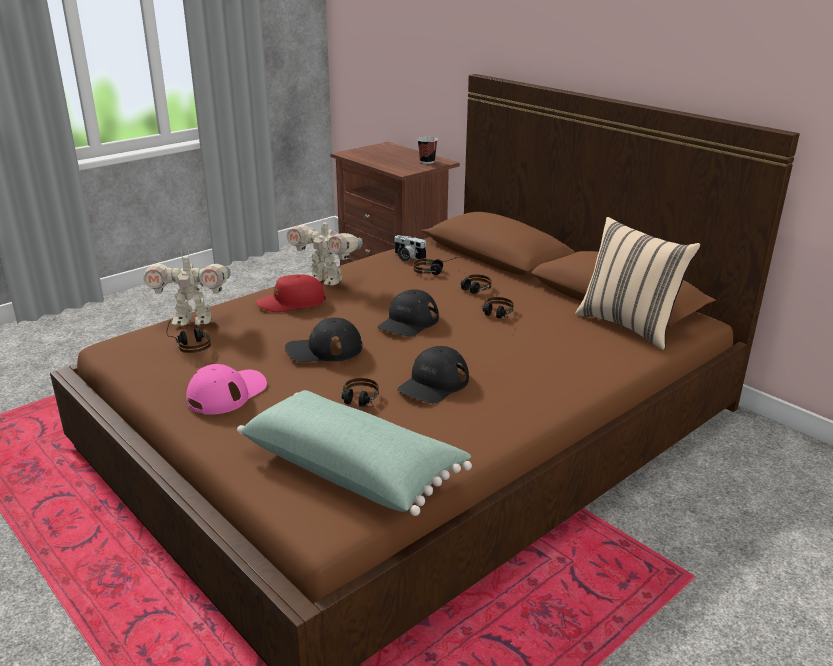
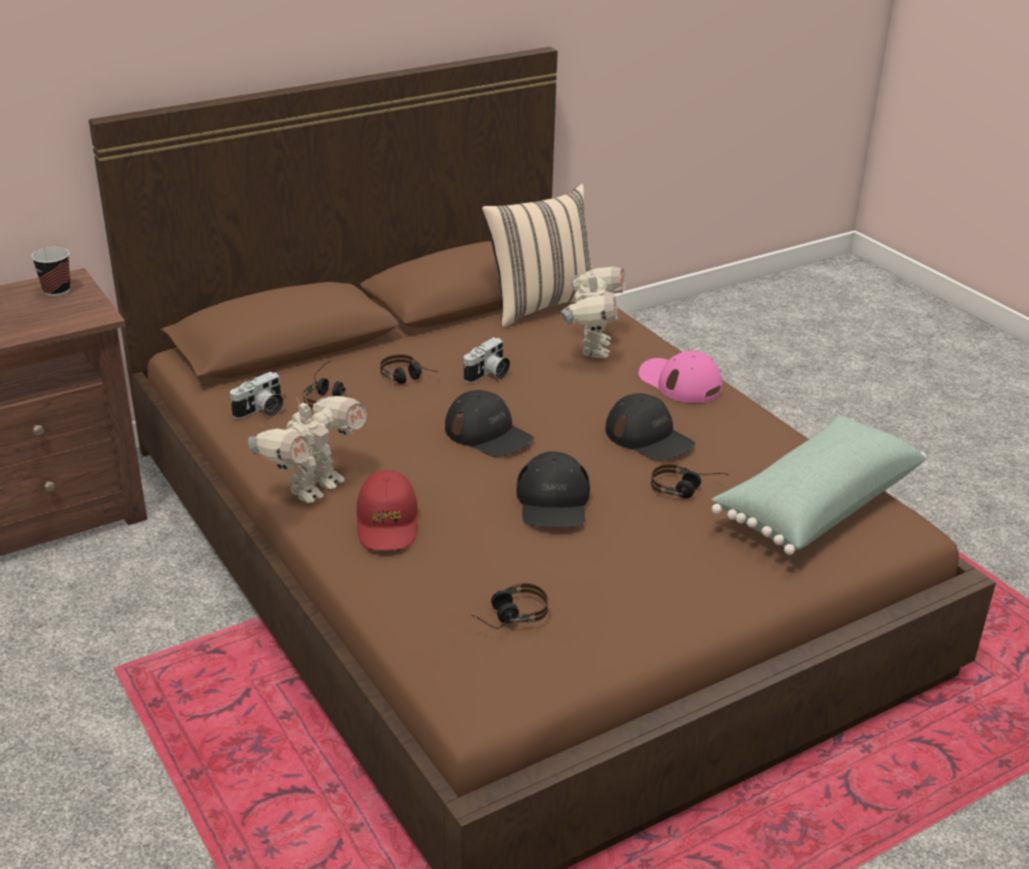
camera: 80 degrees left, 5 degrees up
toy robot [144,252,231,326] -> toy robot moved to [561,266,626,358]
pink cap [186,364,267,415] -> pink cap moved to [639,350,723,403]
headphones [482,297,514,318] -> camera [464,337,510,383]

